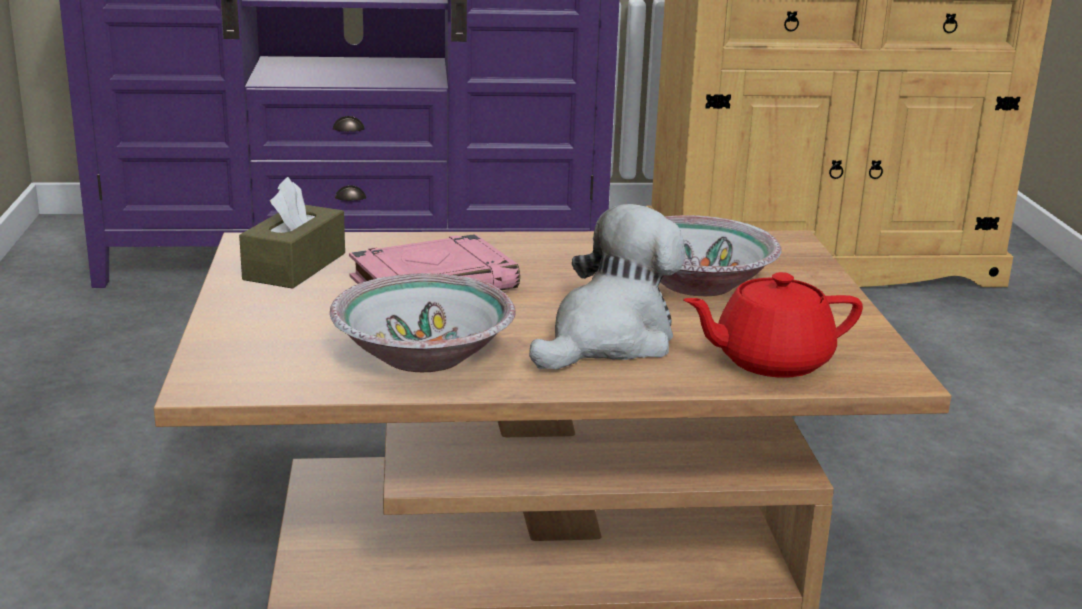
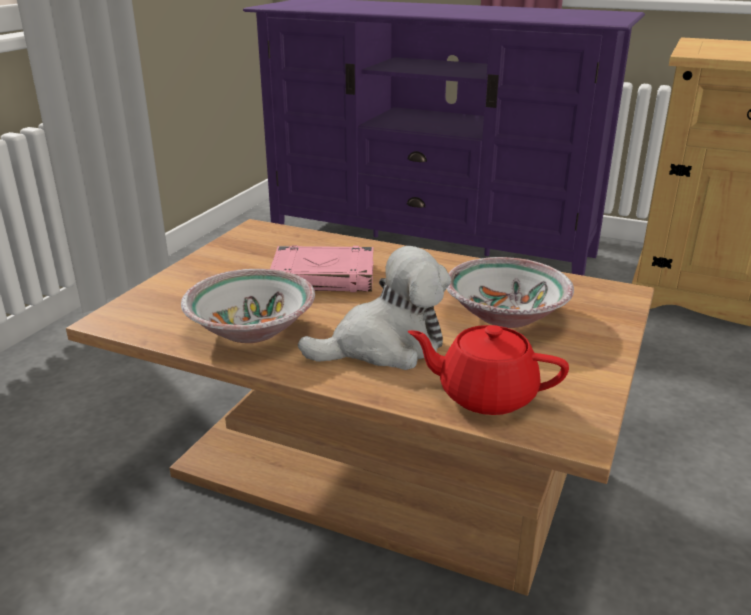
camera: 30 degrees right, 5 degrees up
brown tissue box [239,177,345,289] -> none

